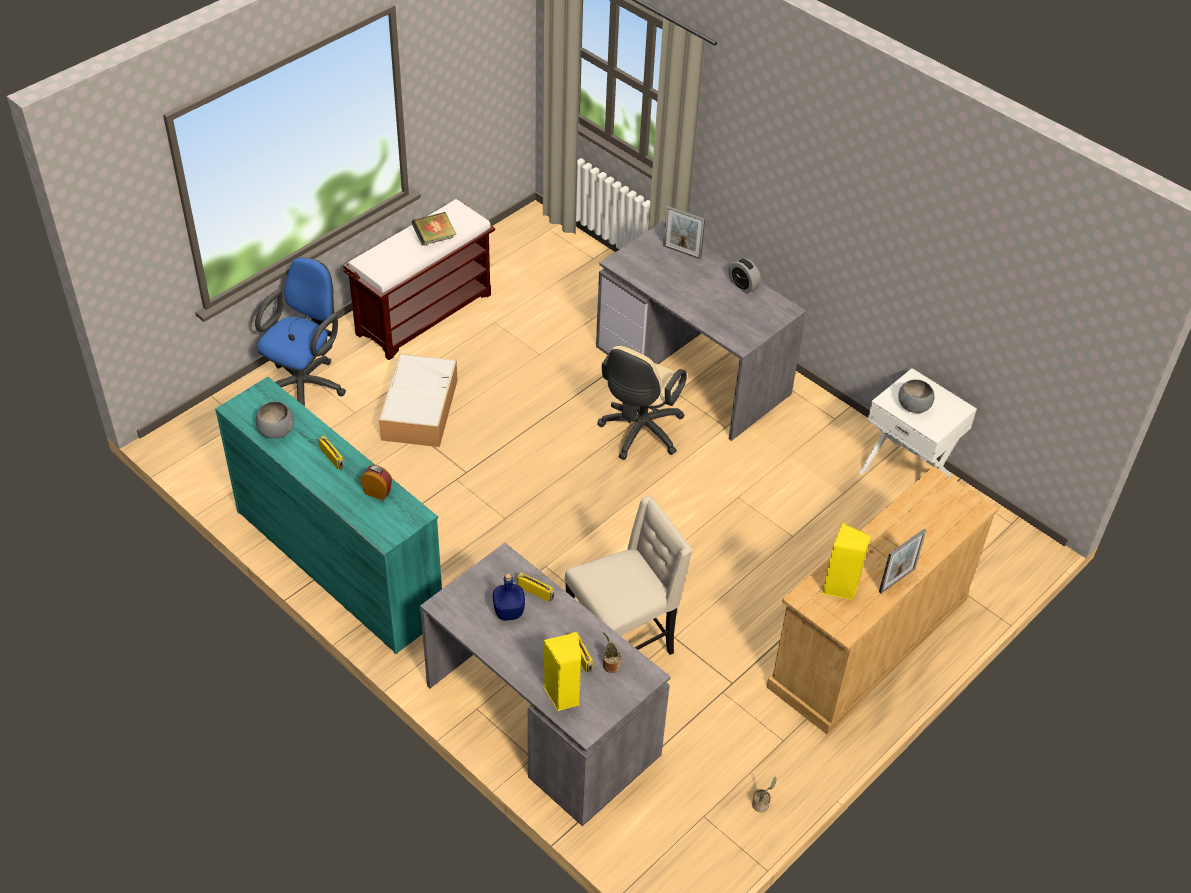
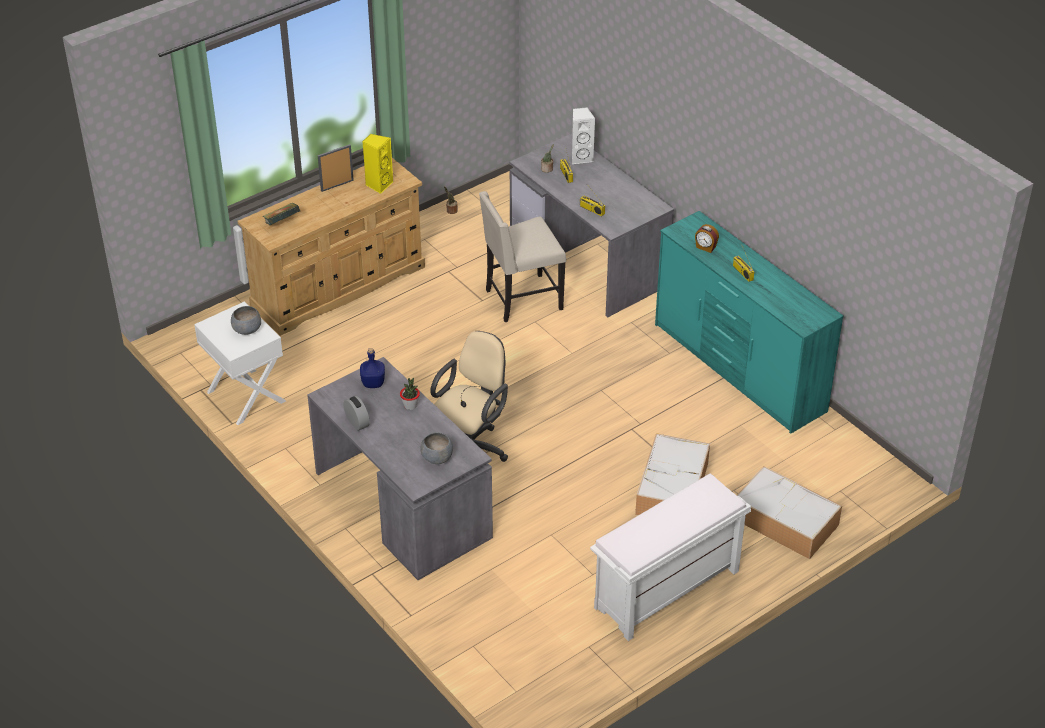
camera: 170 degrees left, 5 degrees down
blue office chair [255,257,346,407] -> storage box [737,466,842,559]
grey bowl [256,401,294,439] -> grey bowl moved to [420,433,453,464]
brown bench [343,199,495,360] -> white bench [590,474,751,641]
book [412,212,456,246] -> book moved to [263,202,300,225]
blue bottle [493,574,525,620] -> blue bottle moved to [360,348,385,388]
yellow speaker [543,632,581,711] -> white speaker [572,107,595,164]
picture frame [663,206,705,259] -> none
none -> potted plant [400,378,420,410]

